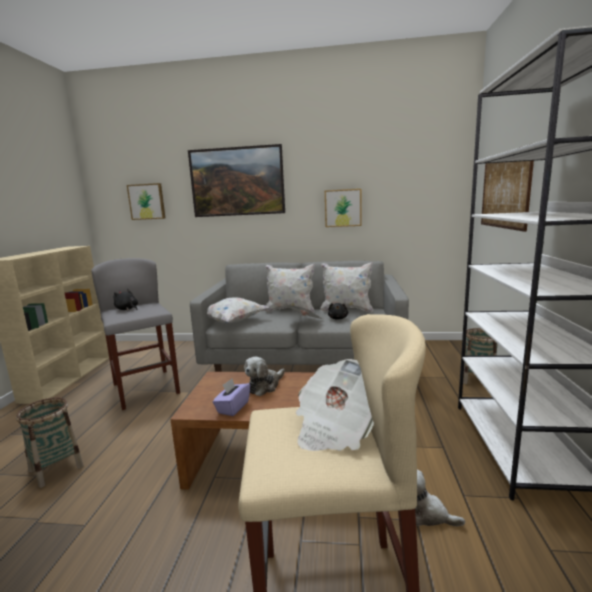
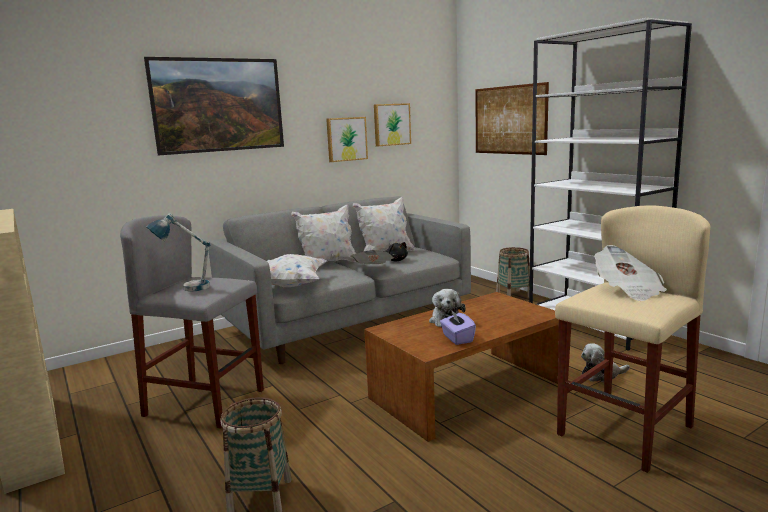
camera: 40 degrees left, 0 degrees up
black plush toy [114,289,138,310] -> table lamp [146,213,211,291]
picture [127,183,165,220] -> picture moved to [374,103,411,146]

